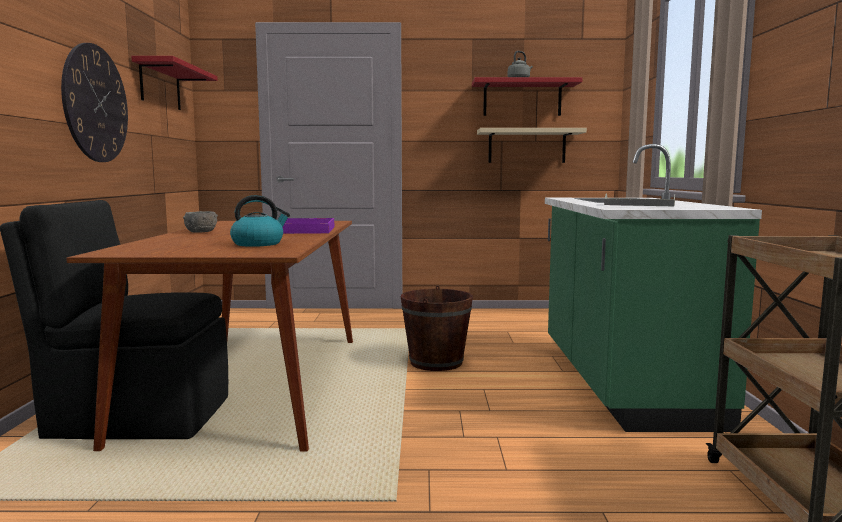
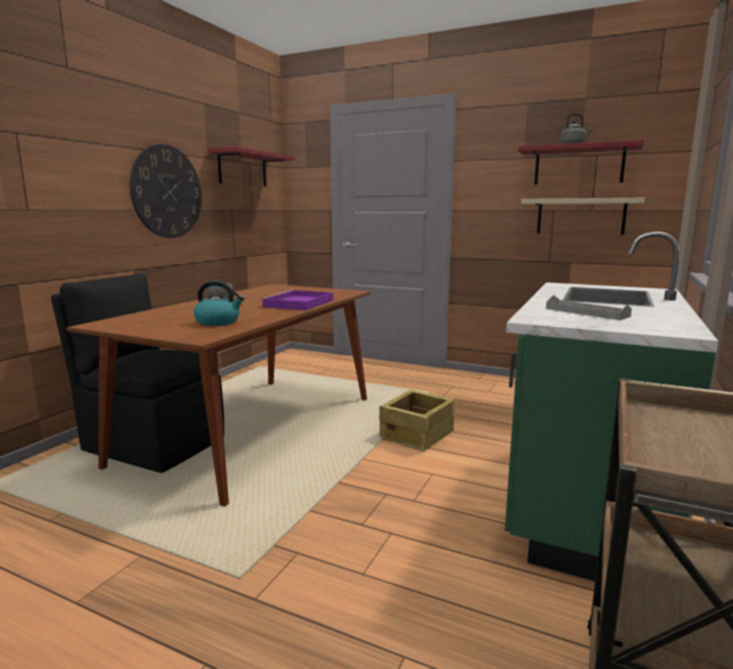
camera: 25 degrees right, 5 degrees up
brown bucket [401,285,473,371] -> crate [379,390,454,452]

